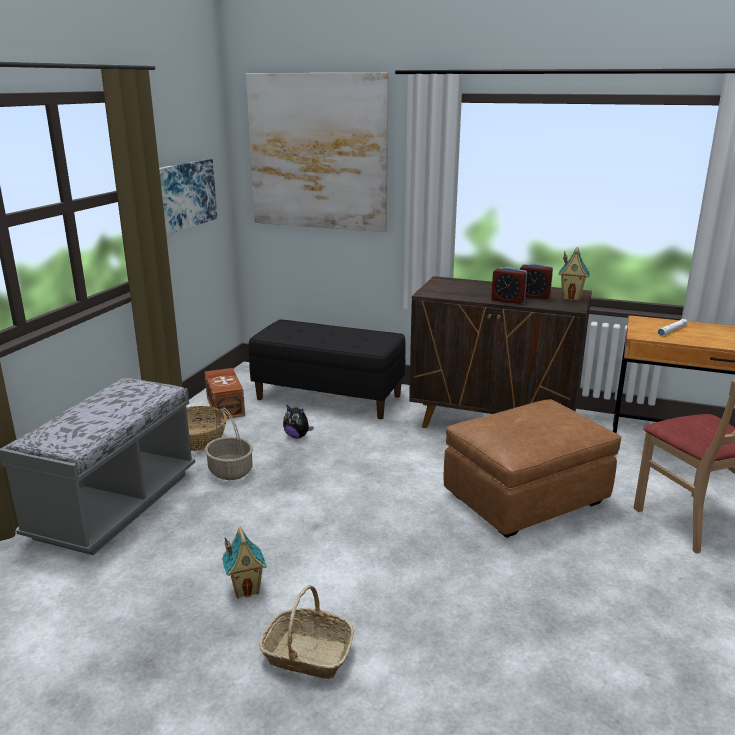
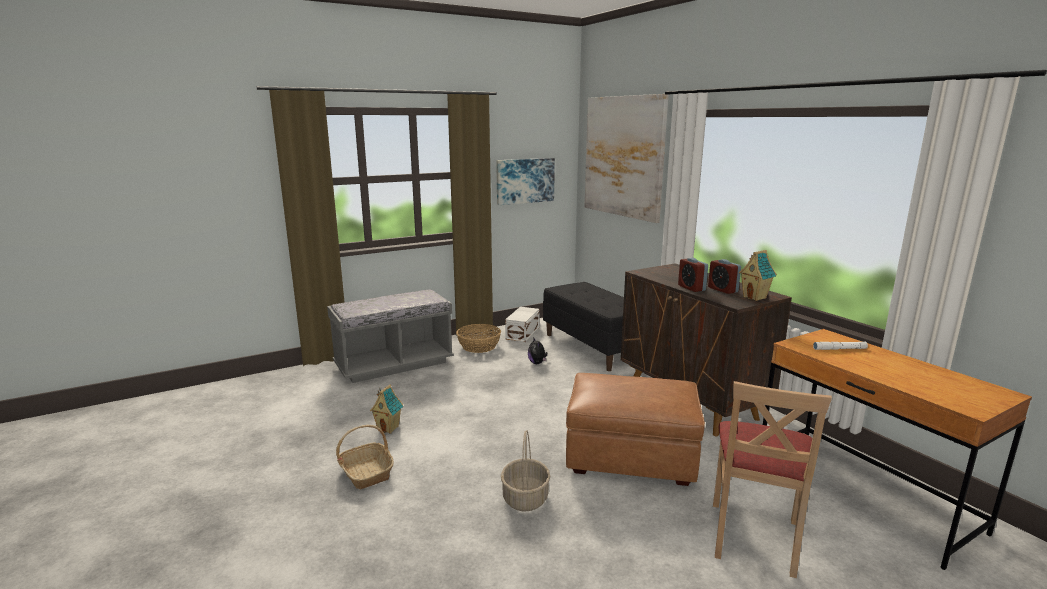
camera: 40 degrees right, 5 degrees down
brown storage box [205,368,245,420] -> white storage box [505,307,539,342]
basket [205,408,253,480] -> basket moved to [501,430,550,512]

